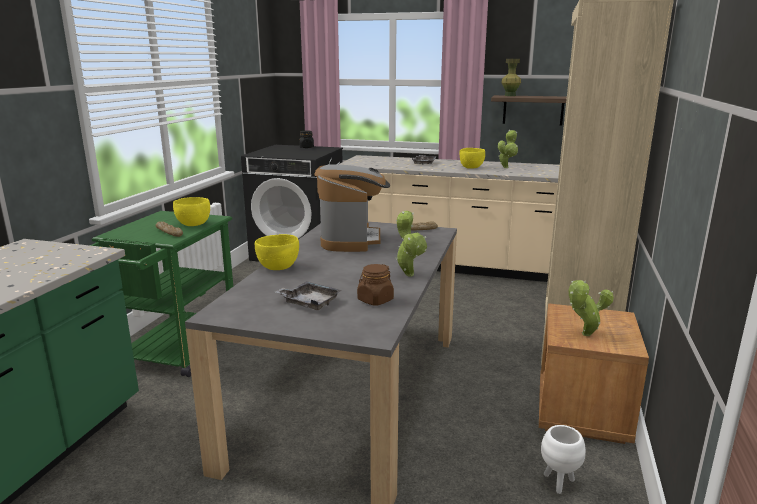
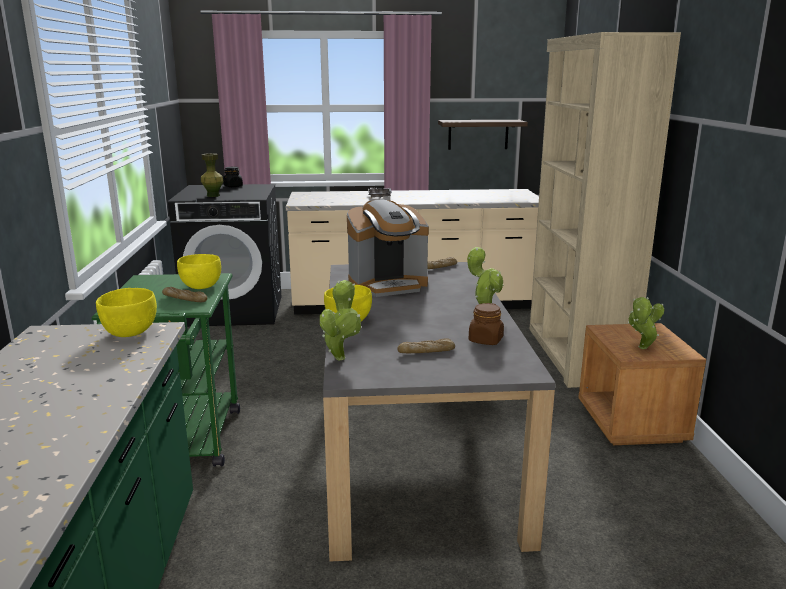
camera: 20 degrees left, 0 degrees up
grey tray [275,281,342,310] -> bread [397,338,455,353]
coffee machine [314,164,390,252] -> coffee machine turned 90 degrees clockwise [347,199,429,297]
yellow bowl [459,148,485,169] -> yellow bowl moved to [96,288,157,337]
potted plant [498,130,518,168] -> potted plant moved to [320,280,361,360]
green vase [501,59,521,96] -> green vase moved to [201,153,223,197]
white planter [541,425,586,494] -> none

